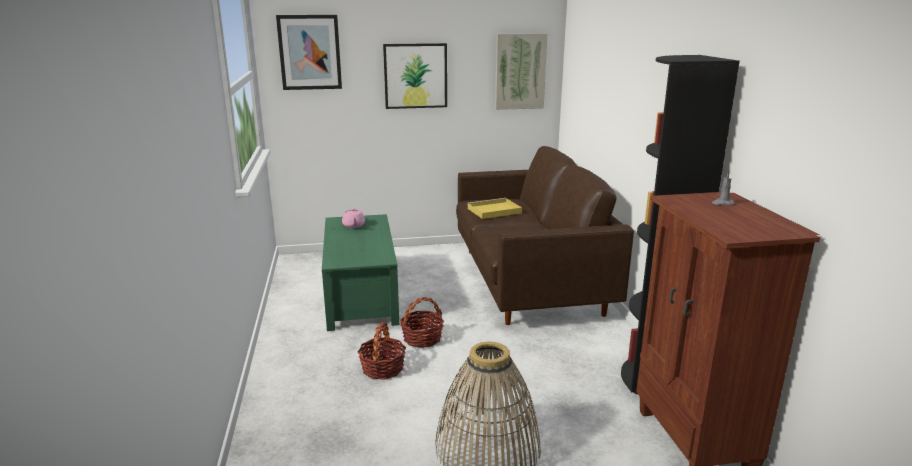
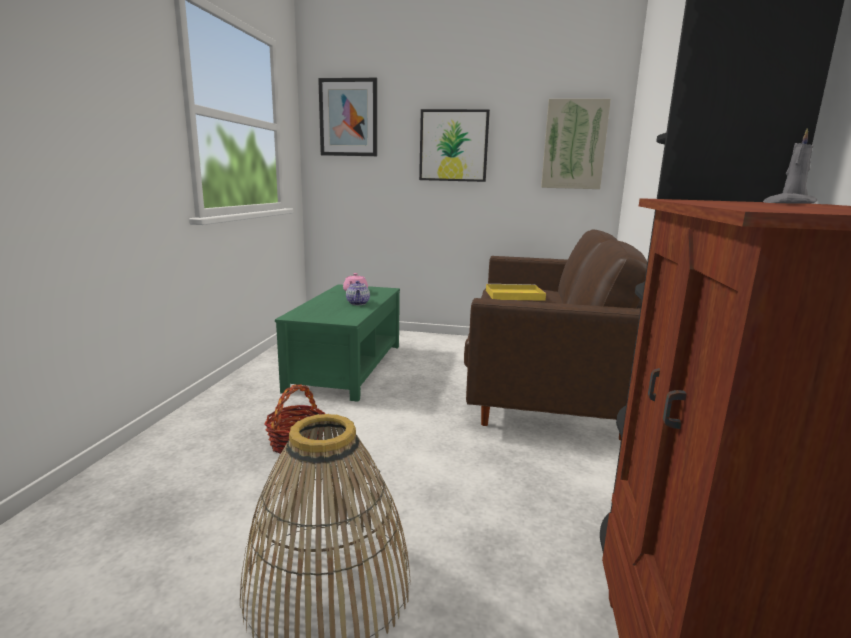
camera: 20 degrees right, 5 degrees down
basket [400,297,444,348] -> none
none -> teapot [346,281,370,305]

